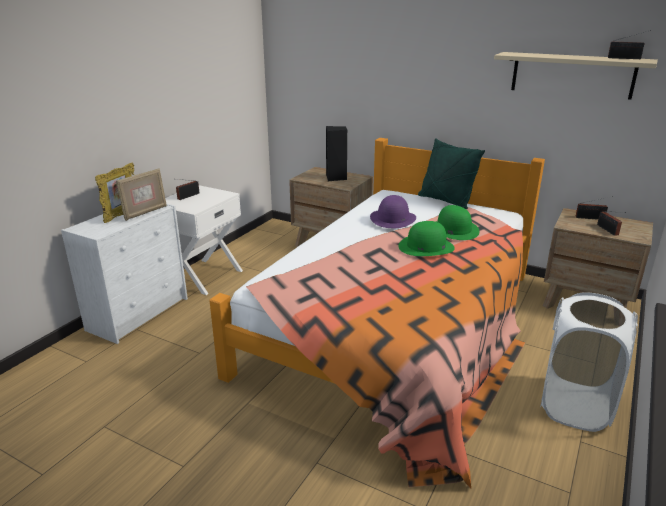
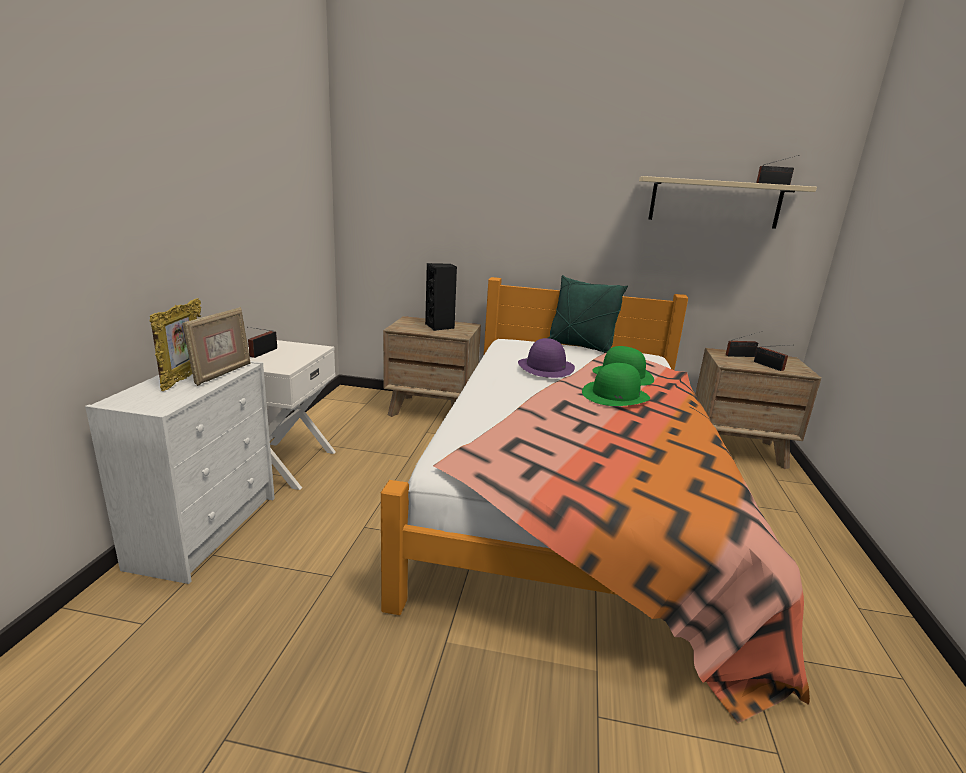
camera: 20 degrees left, 5 degrees down
white laundry basket [540,292,638,432] -> none

